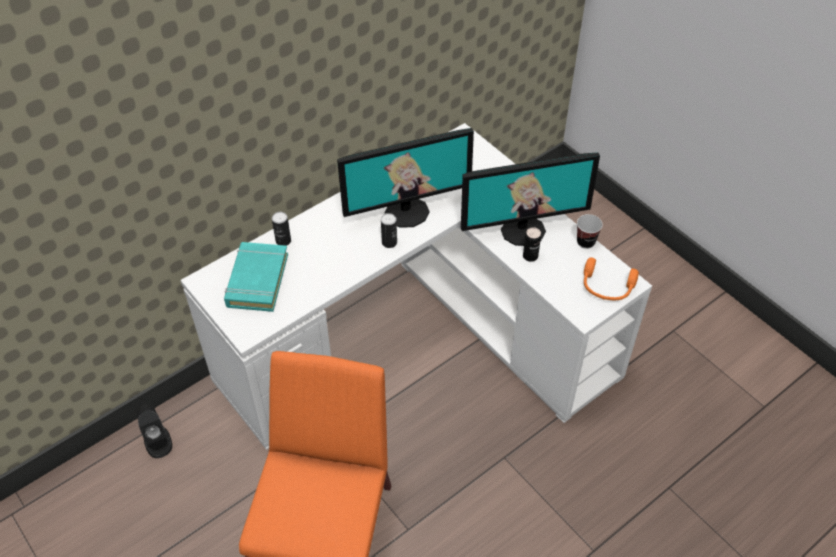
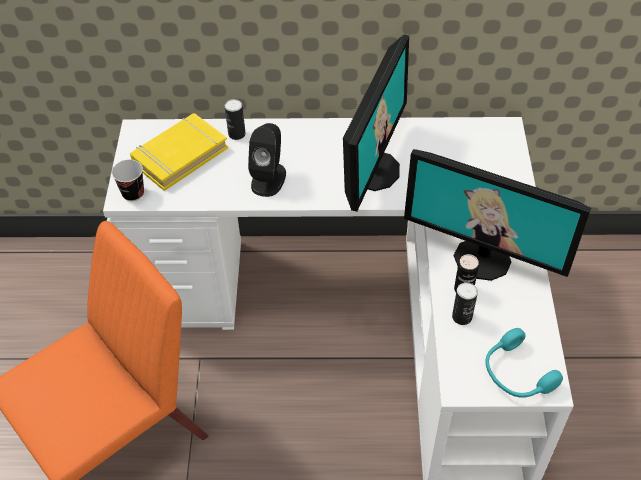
camera: 40 degrees right, 0 degrees up
black speaker [137,404,172,458] -> black speaker moved to [248,123,286,197]
turquoise book [224,242,288,312] -> yellow book [130,113,228,191]
monitor [337,128,474,228] -> monitor turned 90 degrees counterclockwise [343,34,409,212]
can [381,213,397,248] -> can moved to [452,282,478,325]
cup [577,214,603,249] -> cup moved to [112,159,144,201]
orange headphones [584,258,639,300] -> turquoise headphones [485,328,563,398]

